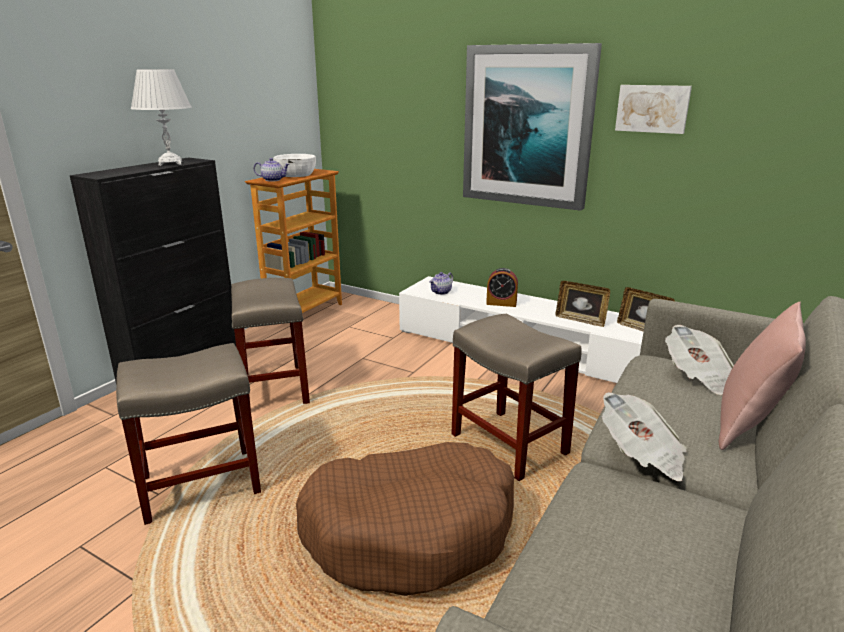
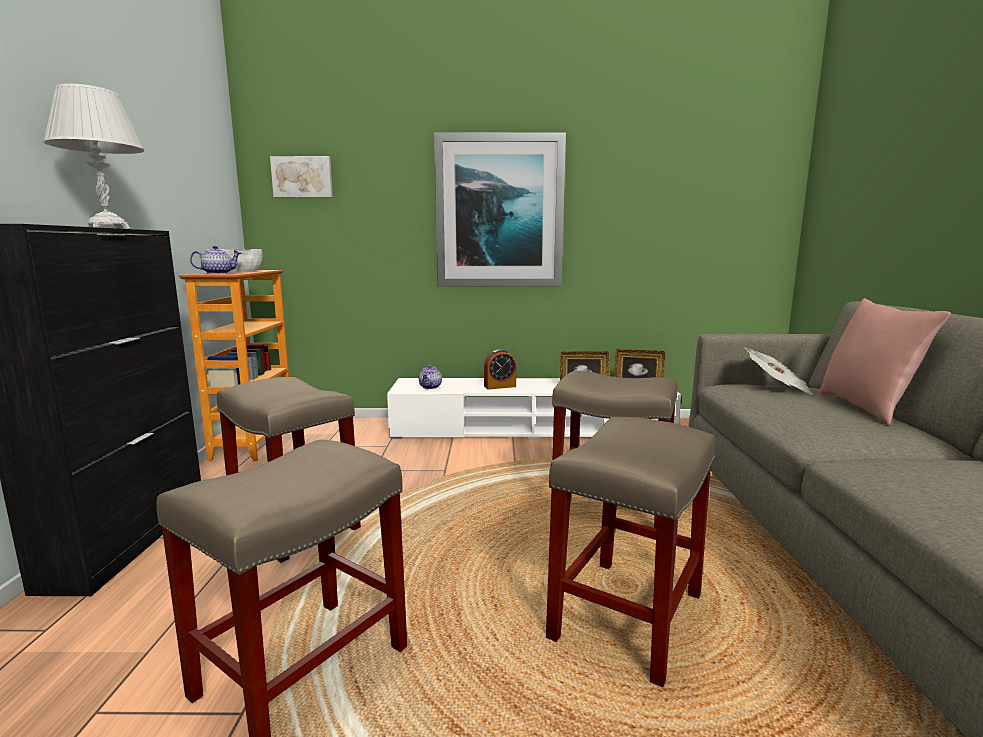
camera: 30 degrees left, 10 degrees down
brown dog bed [296,442,514,596] -> beige stool [546,417,715,687]
newspaper [602,392,687,481] -> none
picture [615,85,692,134] -> picture moved to [270,156,333,198]

